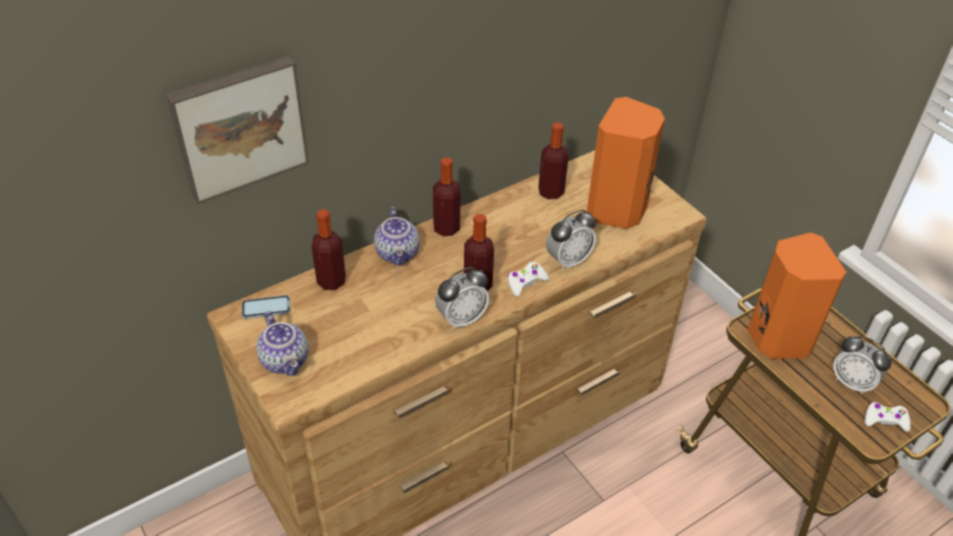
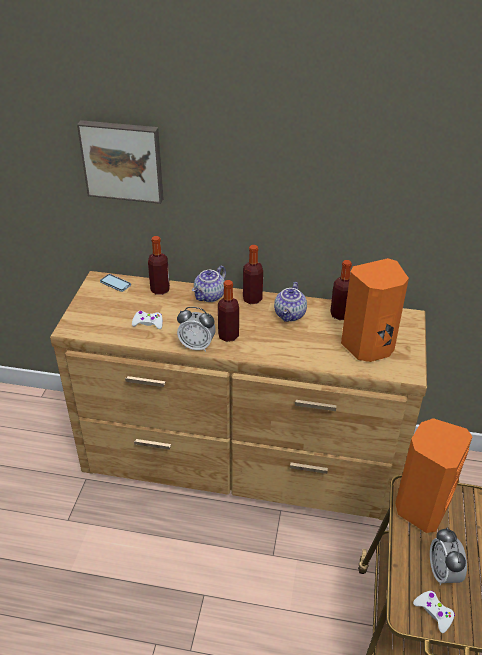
camera: 45 degrees right, 5 degrees down
teapot [256,311,308,376] -> teapot moved to [274,282,307,322]
white game controller [507,262,549,296] -> white game controller moved to [132,311,163,329]
alarm clock [546,210,596,271] -> none

